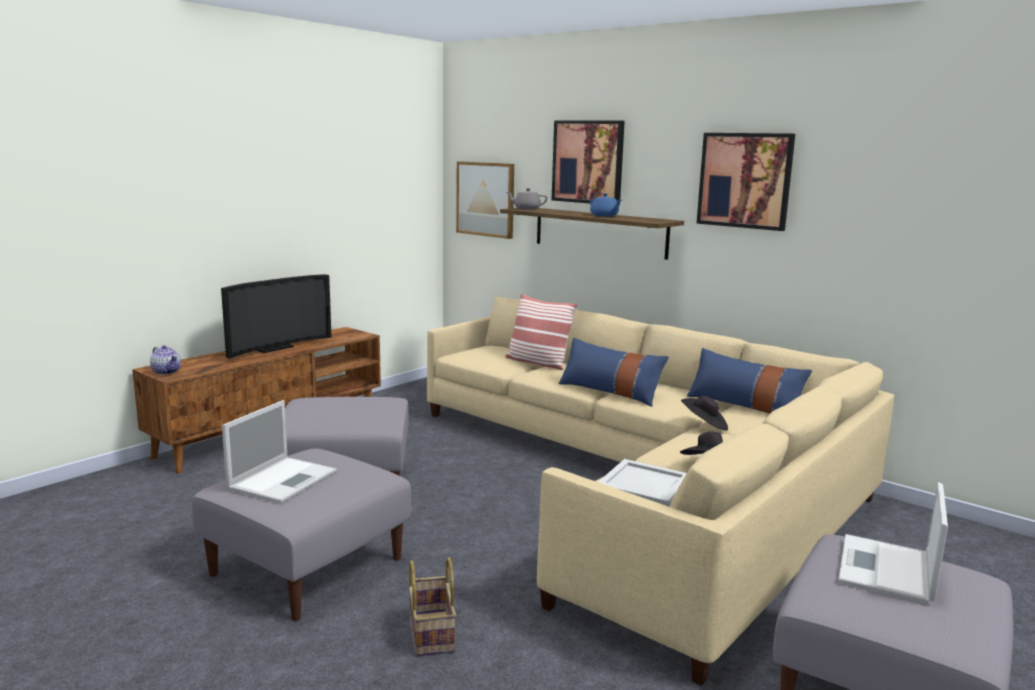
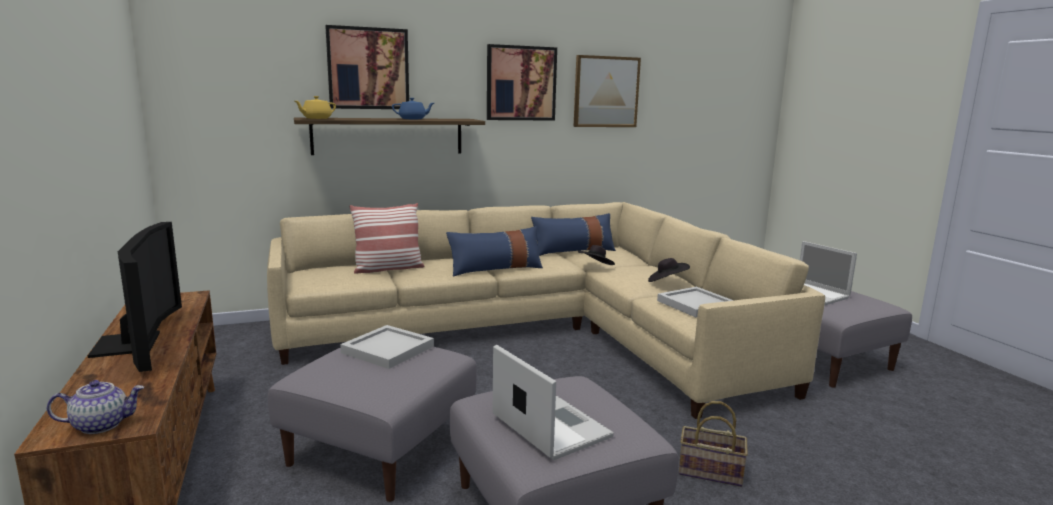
camera: 60 degrees left, 0 degrees up
picture [456,161,514,239] -> picture moved to [573,55,641,127]
grey teapot [507,188,548,210] -> yellow teapot [295,96,336,119]
none -> white tray [340,325,434,369]

